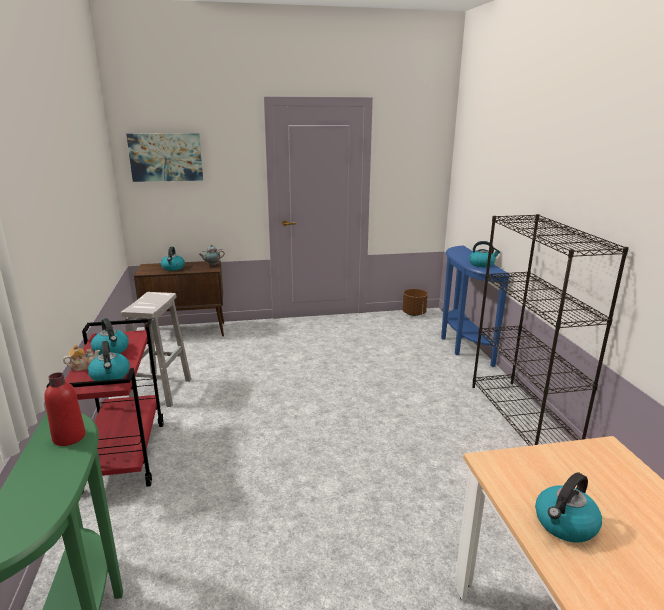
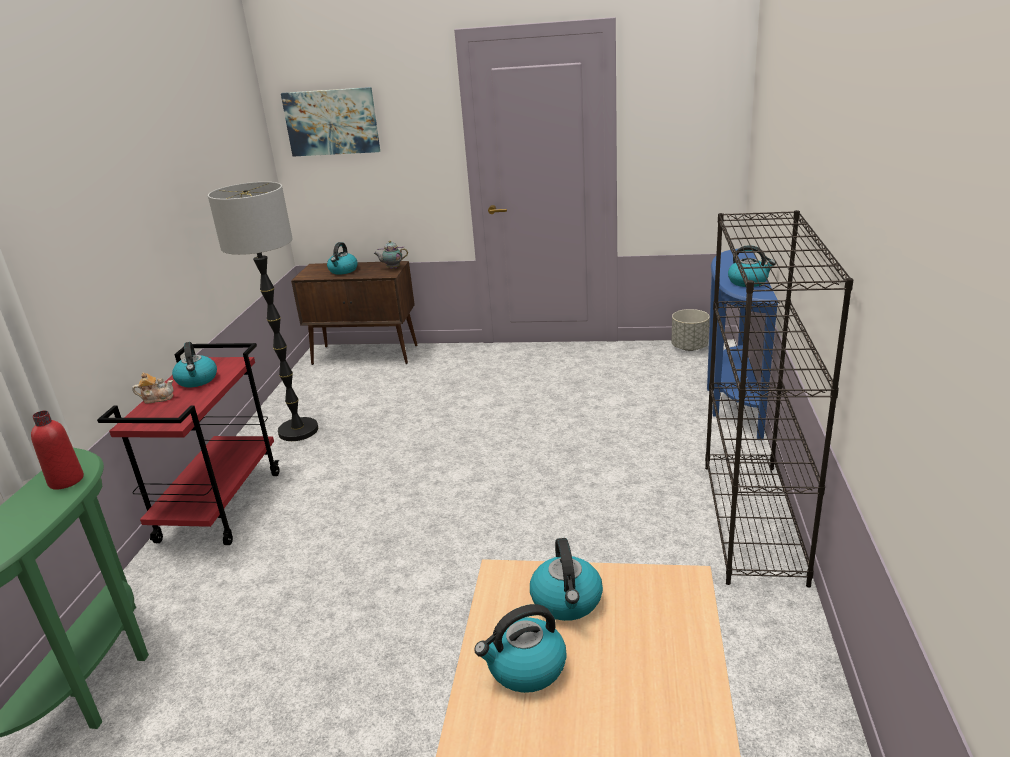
camera: 20 degrees right, 5 degrees up
kettle [88,341,130,381] -> kettle moved to [530,538,603,621]
white stool [121,292,191,407] -> floor lamp [208,182,318,441]
brown planter [403,289,428,316] -> grey planter [671,309,710,351]

